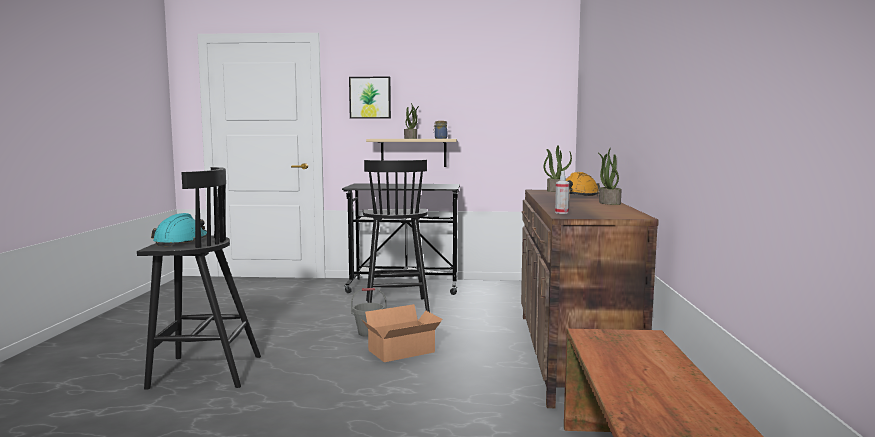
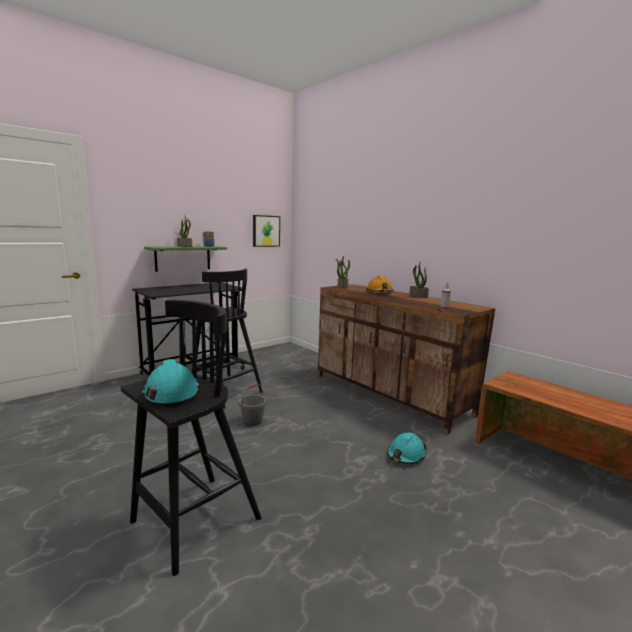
camera: 45 degrees left, 5 degrees up
picture [349,77,391,119] -> picture moved to [253,215,280,247]
cardboard box [362,304,442,362] -> none
beige shelf [366,139,457,167] -> green shelf [144,246,227,272]
none -> turquoise hard hat [387,433,427,464]

